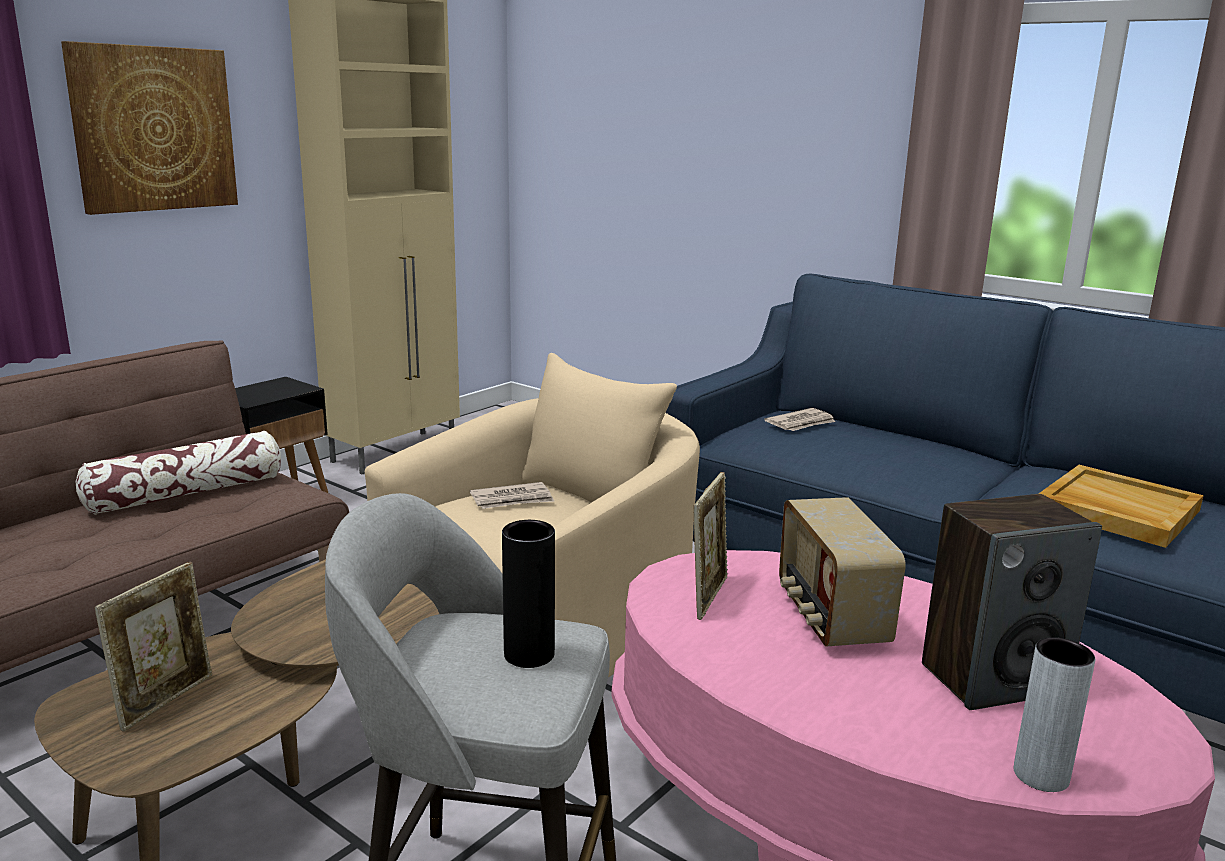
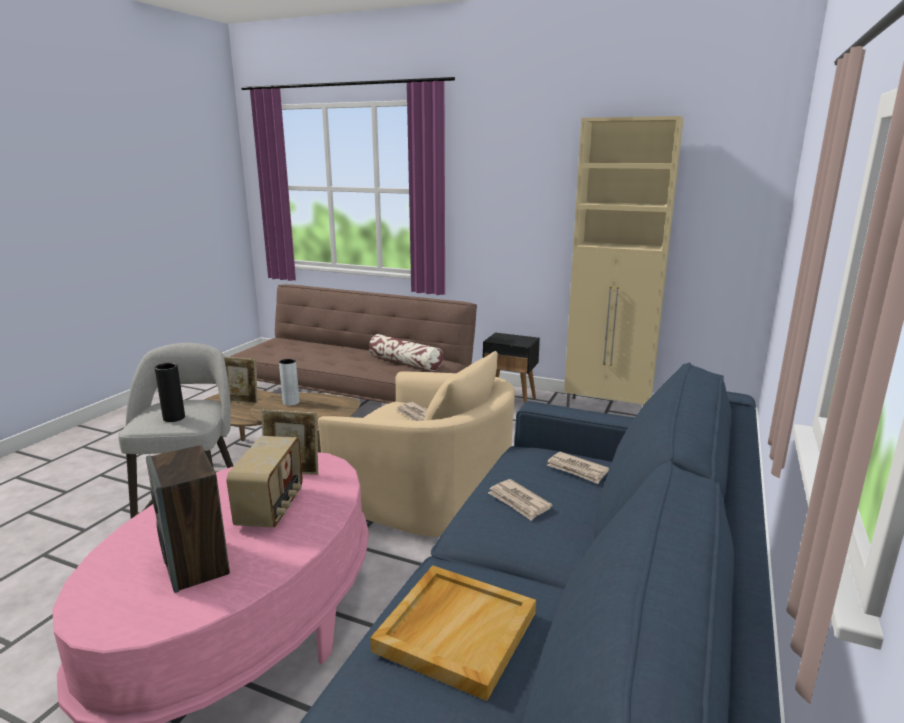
camera: 75 degrees right, 0 degrees up
picture [61,41,238,215] -> none
radio [779,497,906,646] -> radio turned 120 degrees clockwise [227,436,303,528]
grey vase [1014,637,1095,792] -> grey vase moved to [279,359,299,406]
none -> newspaper [488,479,552,521]

